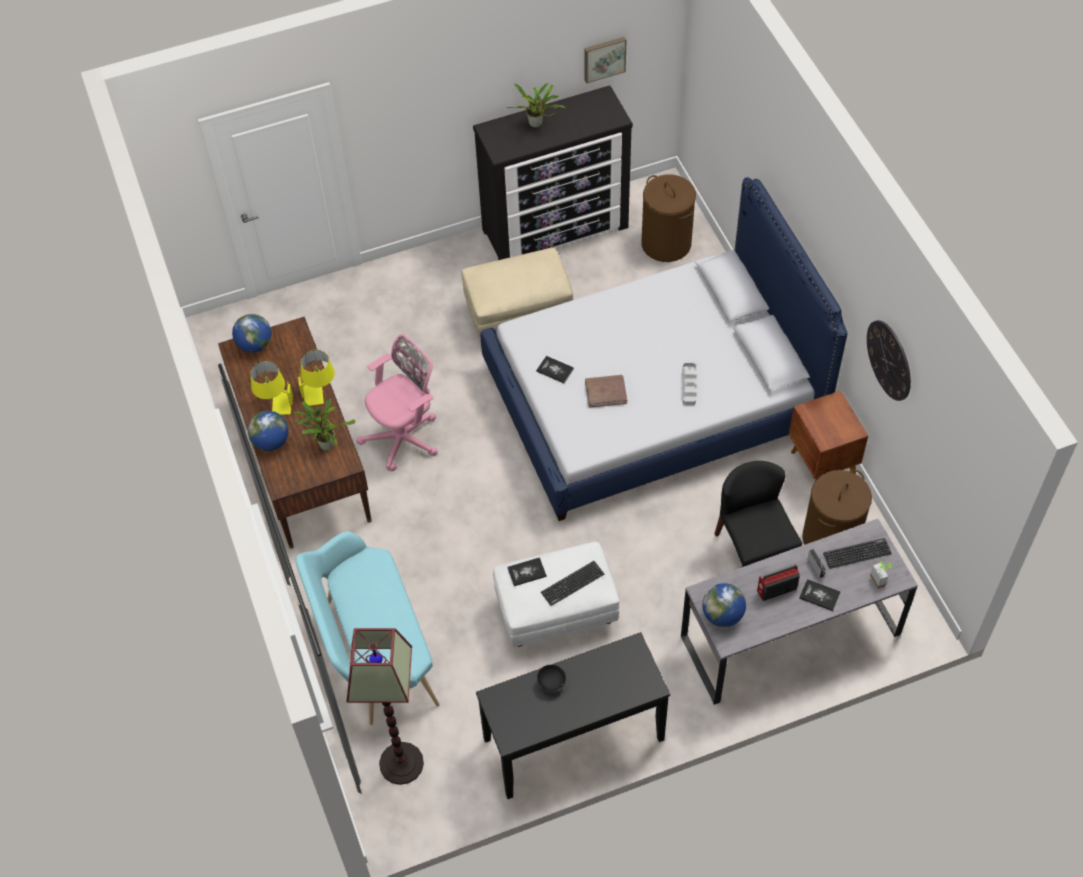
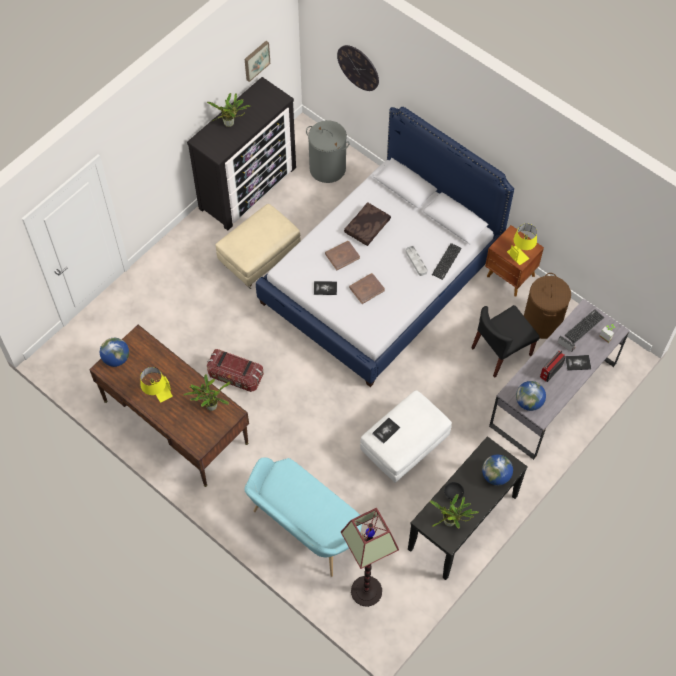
camera: 30 degrees left, 5 degrees up
globe [248,411,289,451] -> globe moved to [482,455,513,485]
yellow table lamp [298,350,335,406] -> yellow table lamp moved to [507,224,537,265]
pink office chair [356,334,438,471] -> storage box [207,349,264,392]
keyboard [541,561,604,606] -> keyboard moved to [432,243,462,280]
brown laundry basket [641,174,696,262] -> grey laundry basket [306,120,350,183]
black chair [714,461,802,567] -> black chair turned 75 degrees counterclockwise [471,305,540,378]
wall clock [867,320,911,401] -> wall clock moved to [337,45,379,91]
none -> brown book [325,241,360,270]
none -> brown pillow [344,202,391,246]
none -> potted plant [430,494,479,529]

